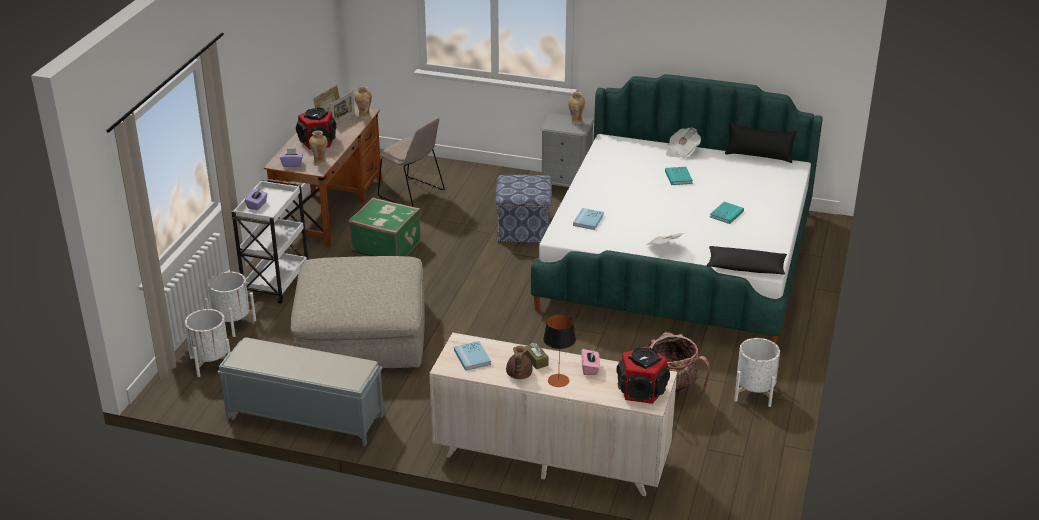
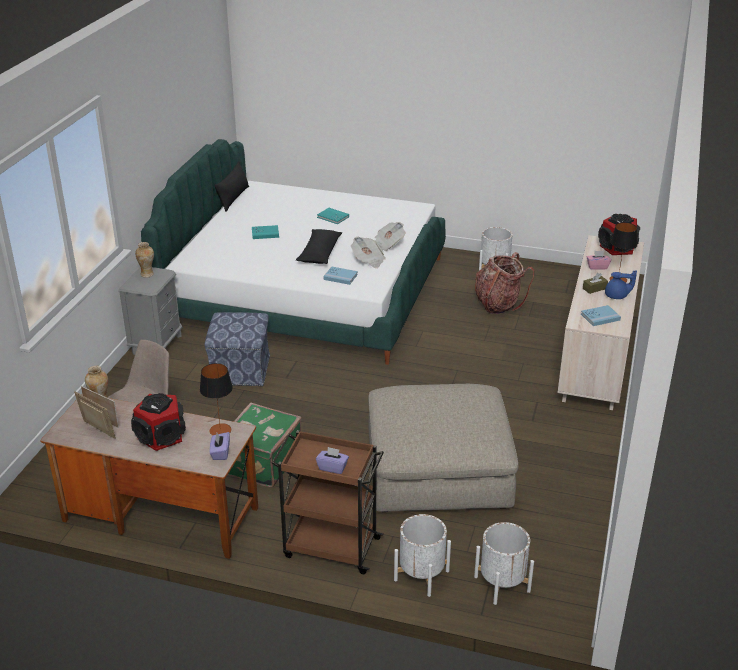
camera: 90 degrees left, 0 degrees up
grey bench [218,338,384,446] -> none
white cart [232,179,308,304] -> brown cart [271,430,384,574]
vase [309,131,328,166] -> table lamp [200,363,233,435]
brown teapot [506,346,533,379] -> blue teapot [605,270,637,299]
newspaper [666,128,701,158] -> newspaper moved to [351,237,386,268]
black pillow [707,246,787,275] -> black pillow moved to [296,229,342,264]

